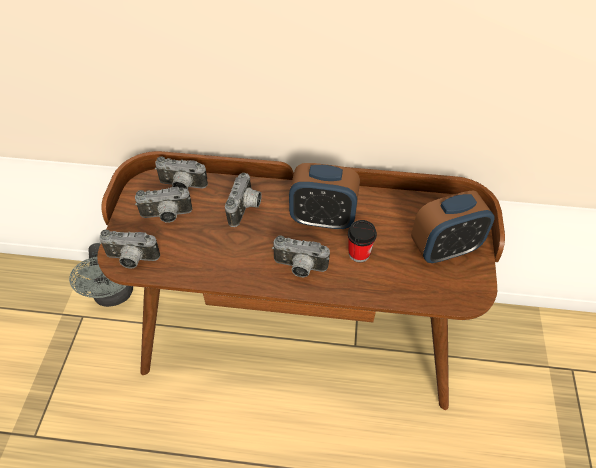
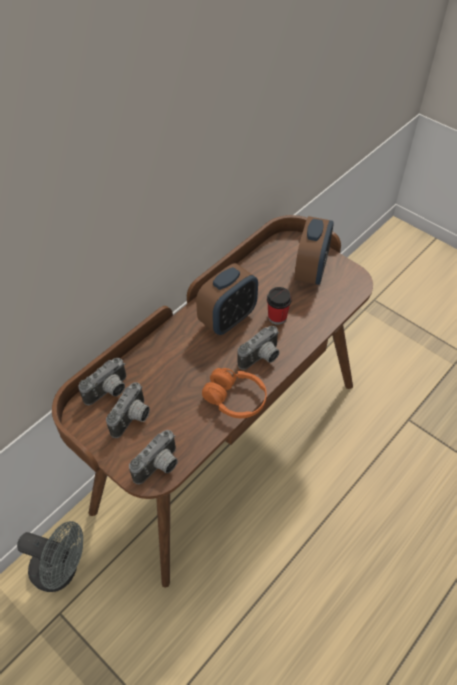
camera: 55 degrees left, 0 degrees up
camera [225,173,262,227] -> none
none -> orange headphones [202,368,267,418]

